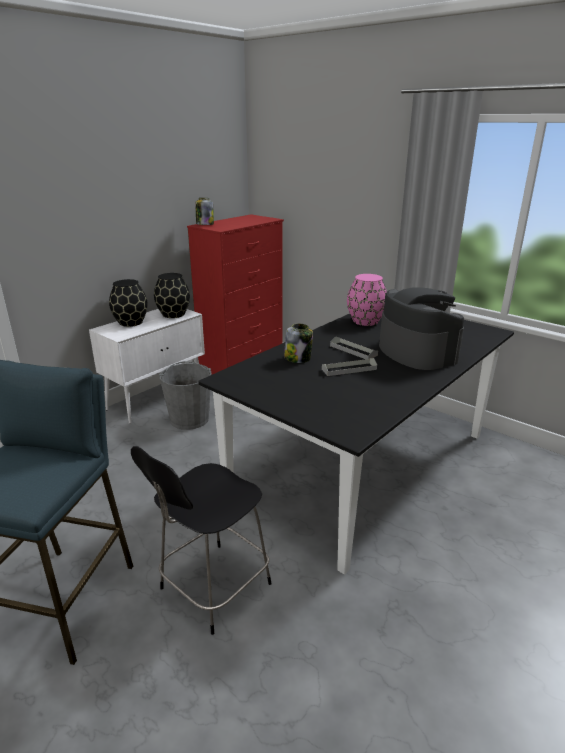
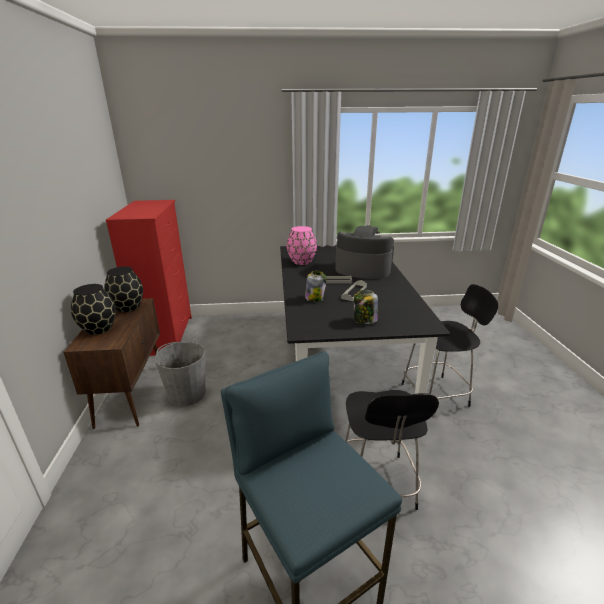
camera: 45 degrees left, 0 degrees up
white cabinet [89,309,205,424] -> brown cabinet [63,298,160,429]
jar [196,198,214,225] -> jar moved to [354,290,378,324]
none -> black chair [402,284,498,407]

